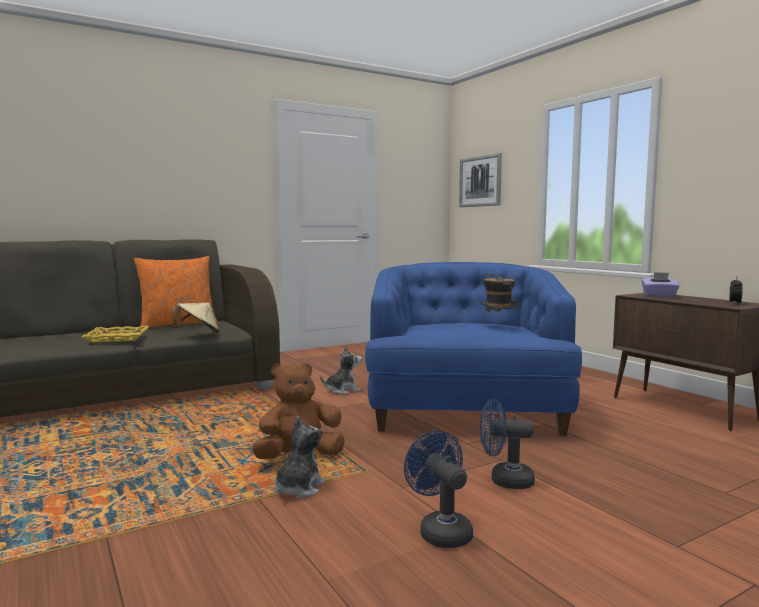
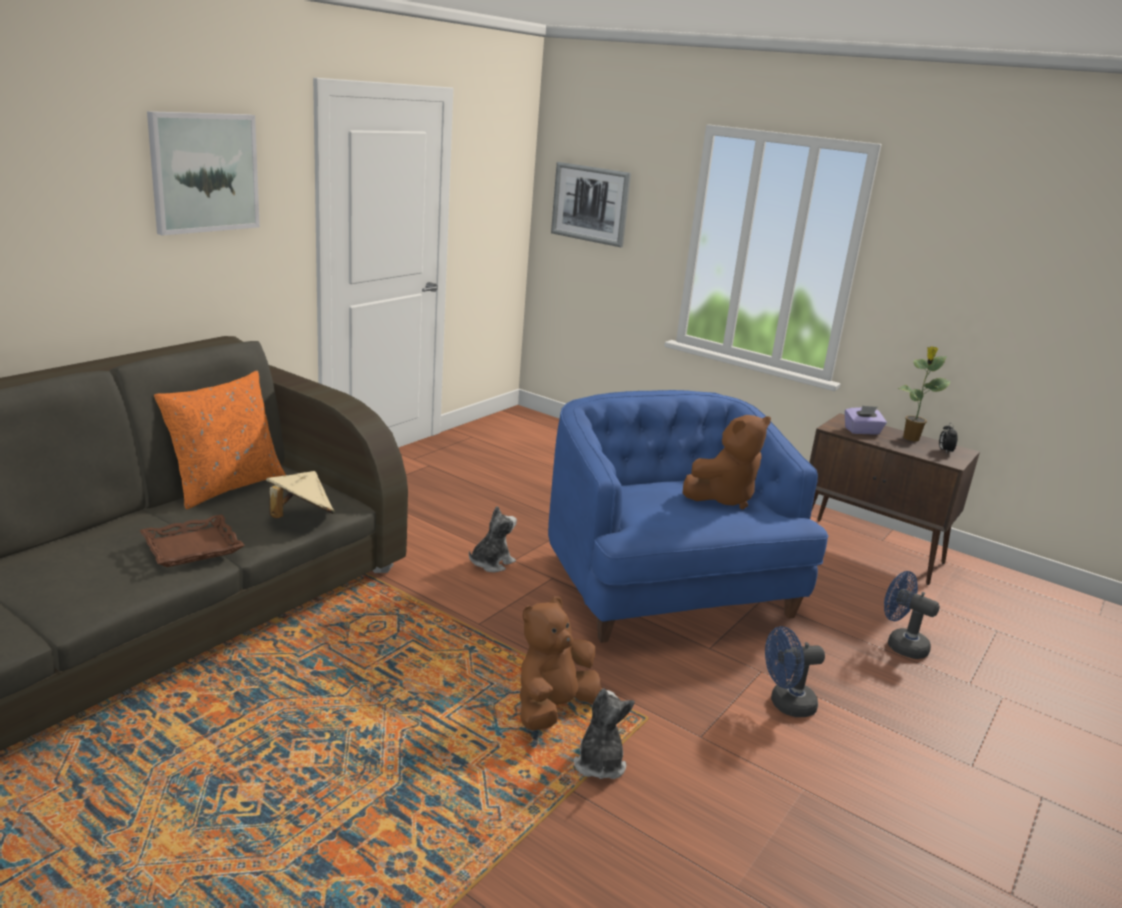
camera: 25 degrees left, 15 degrees up
yellow tray [82,326,149,343] -> brown tray [140,515,245,567]
blue fan [404,430,473,548] -> blue fan moved to [884,571,940,659]
hat [478,273,520,322] -> brown plush toy [683,415,771,510]
none -> picture [147,111,260,235]
none -> potted plant [898,346,951,441]

